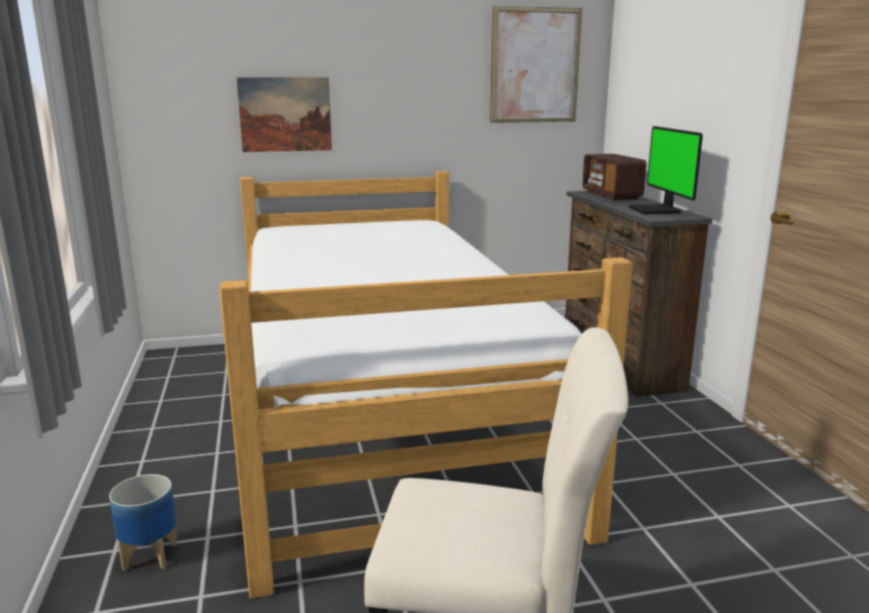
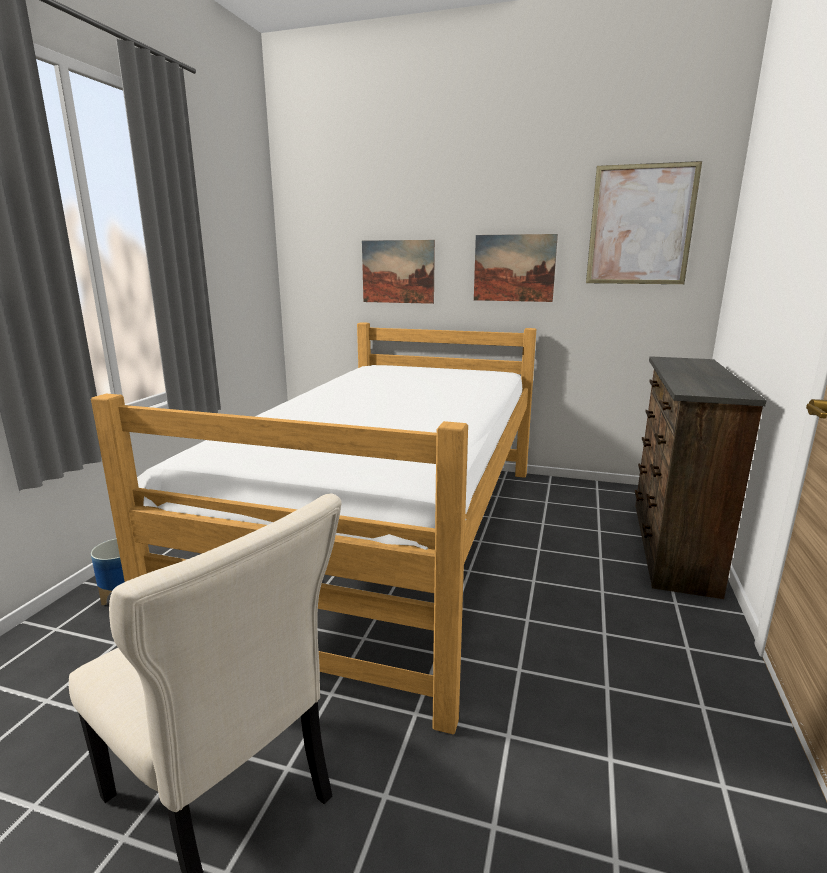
camera: 30 degrees right, 0 degrees up
radio [582,154,647,200] -> none
monitor [628,126,703,214] -> none
none -> picture [474,234,558,302]

